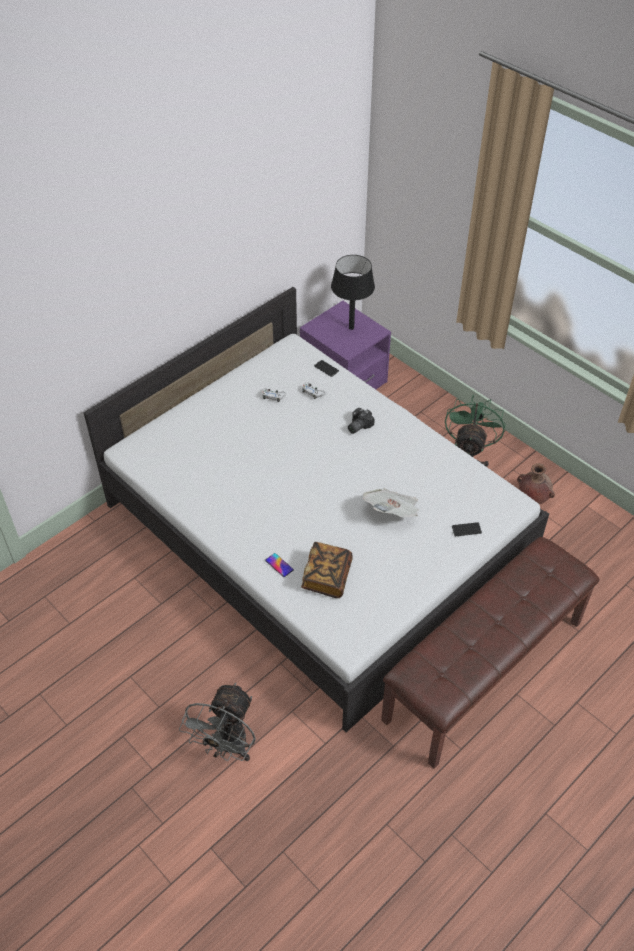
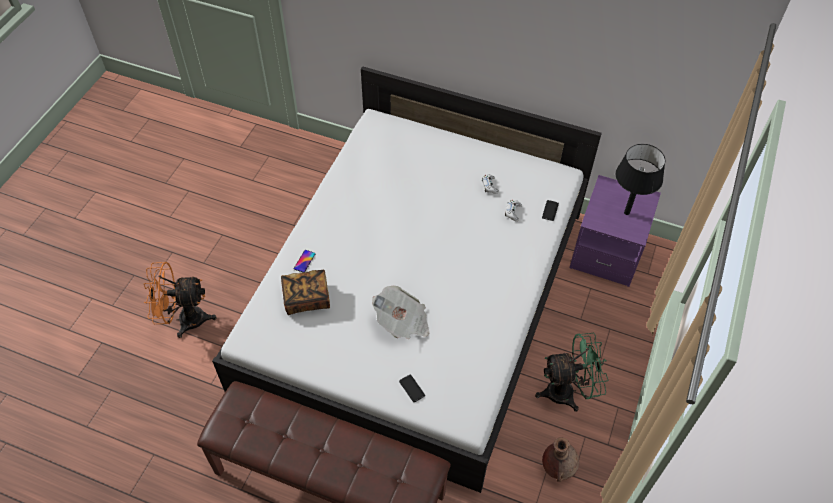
camera: 65 degrees right, 5 degrees up
grey fan [179,683,256,761] -> orange fan [144,262,217,338]
camera [348,408,375,434] -> none

